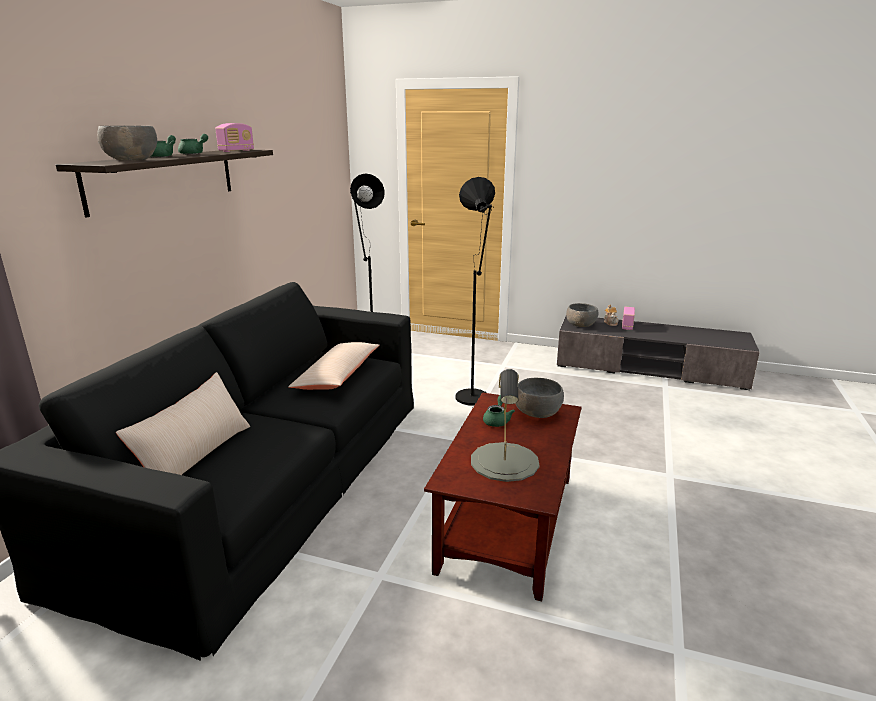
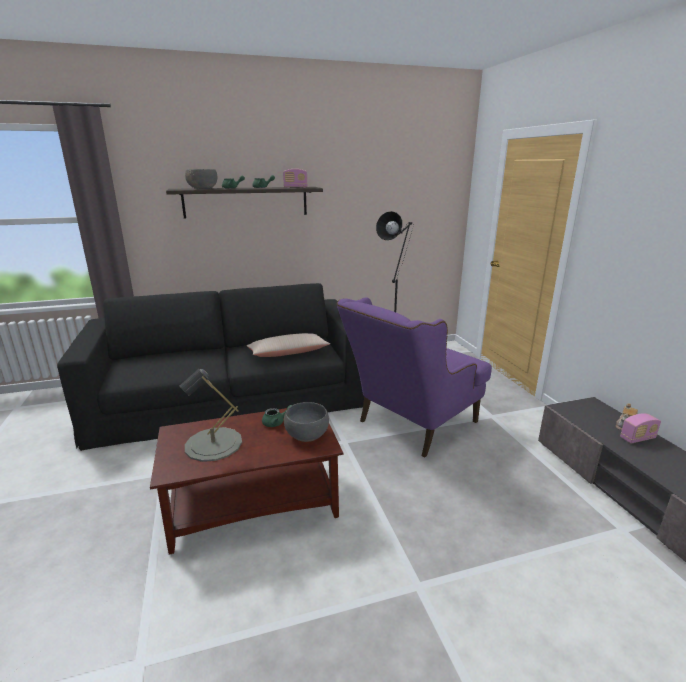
camera: 55 degrees right, 0 degrees up
beige pillow [116,372,250,475] -> none
black floor lamp [456,177,495,406] -> purple armchair [337,297,492,458]
grey bowl [566,303,598,327] -> none

